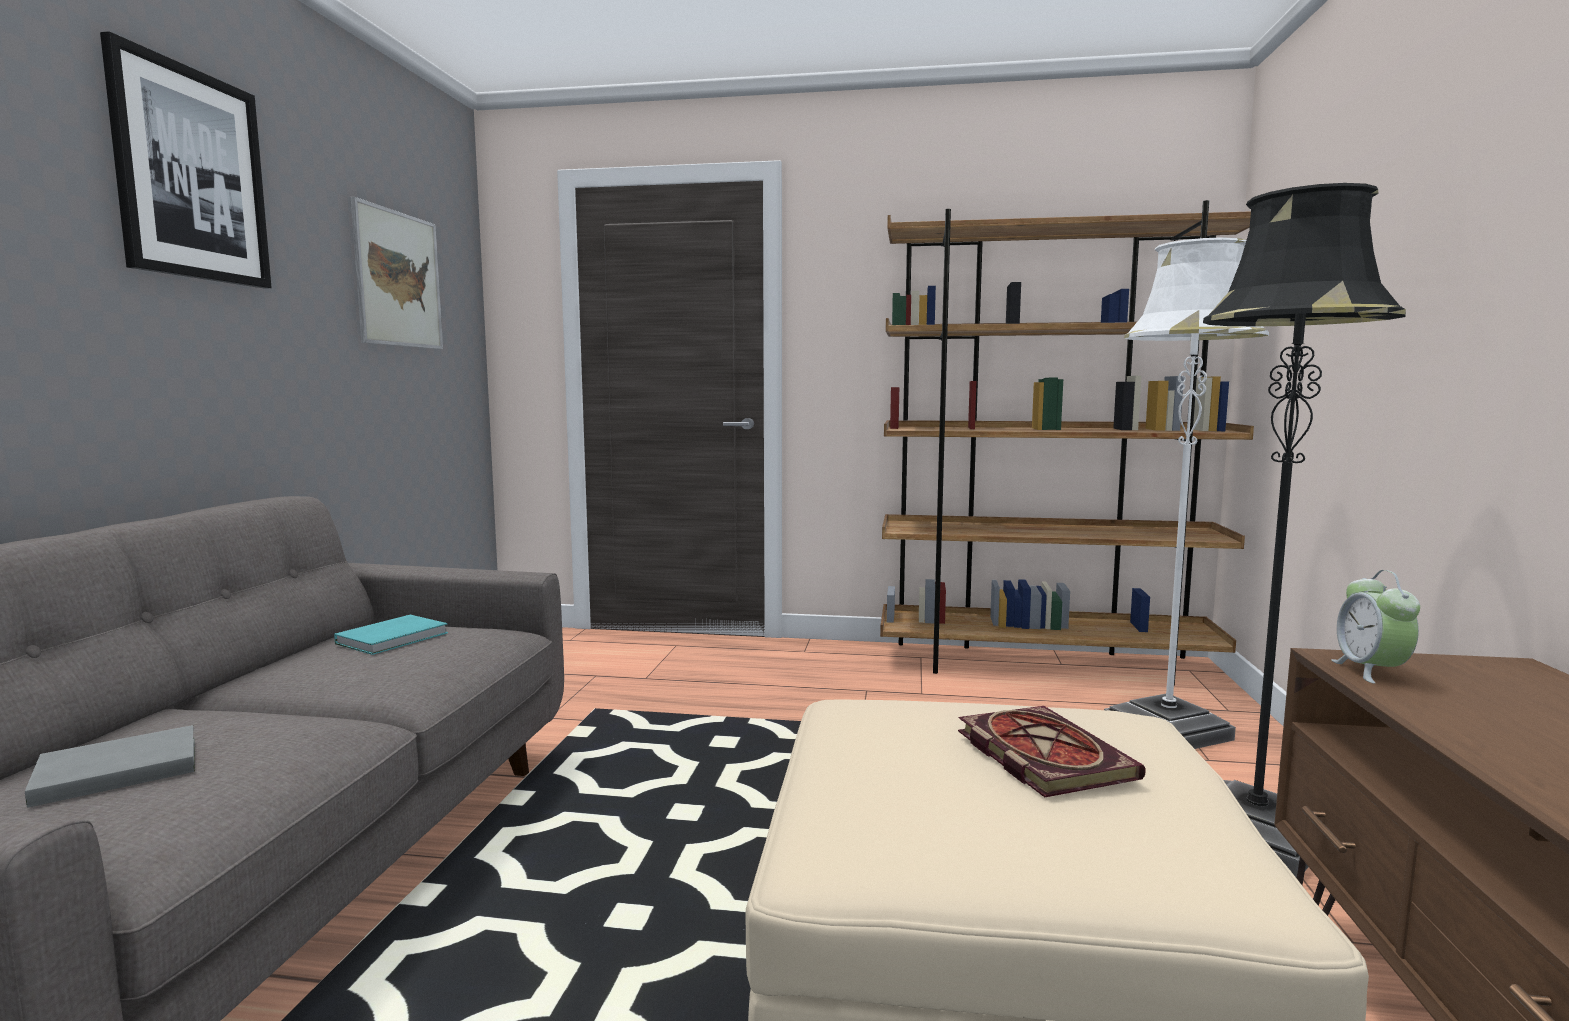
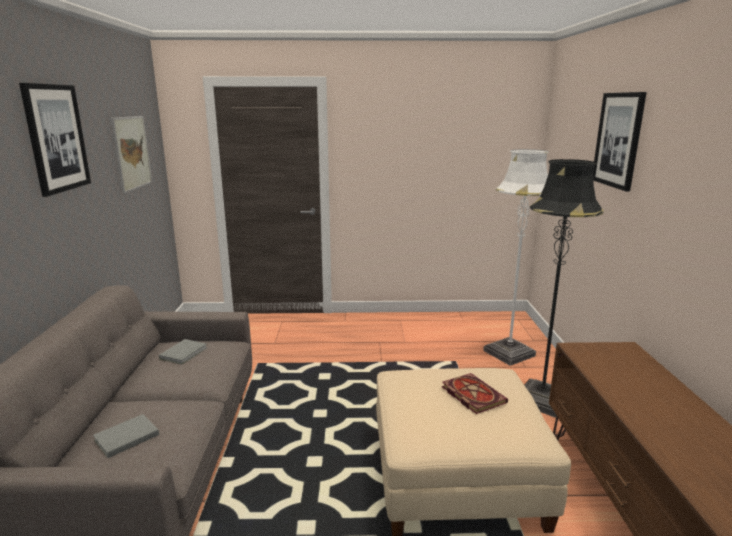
camera: 10 degrees left, 10 degrees up
turquoise book [334,615,448,655] -> grey book [159,339,207,364]
brown bookcase [880,200,1254,685] -> none
alarm clock [1331,570,1420,684] -> none
none -> picture [593,92,647,191]

